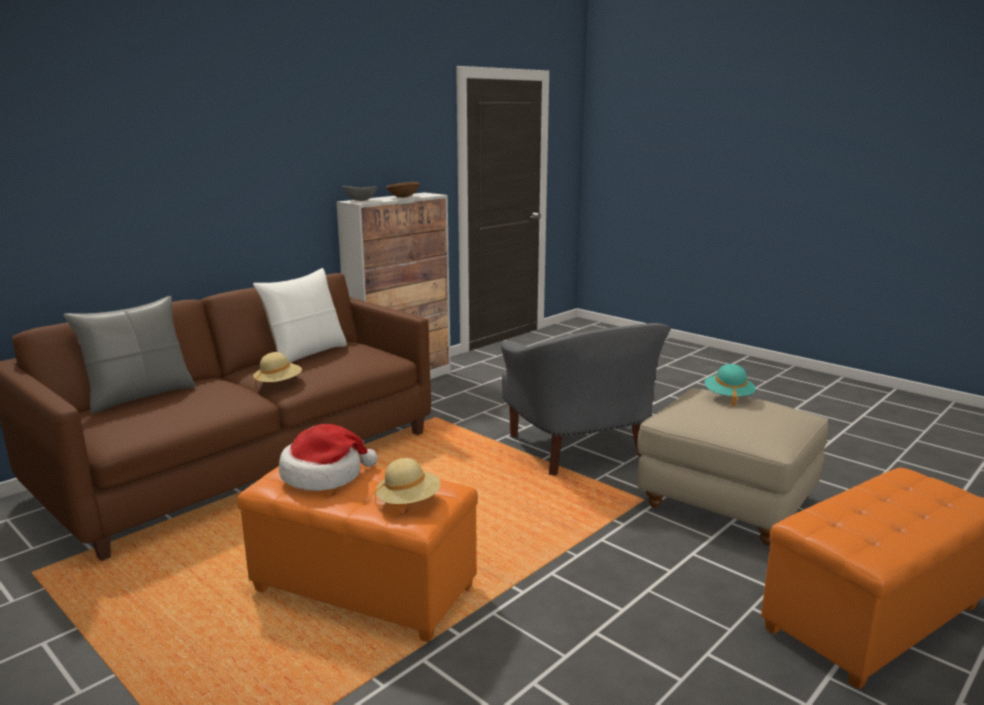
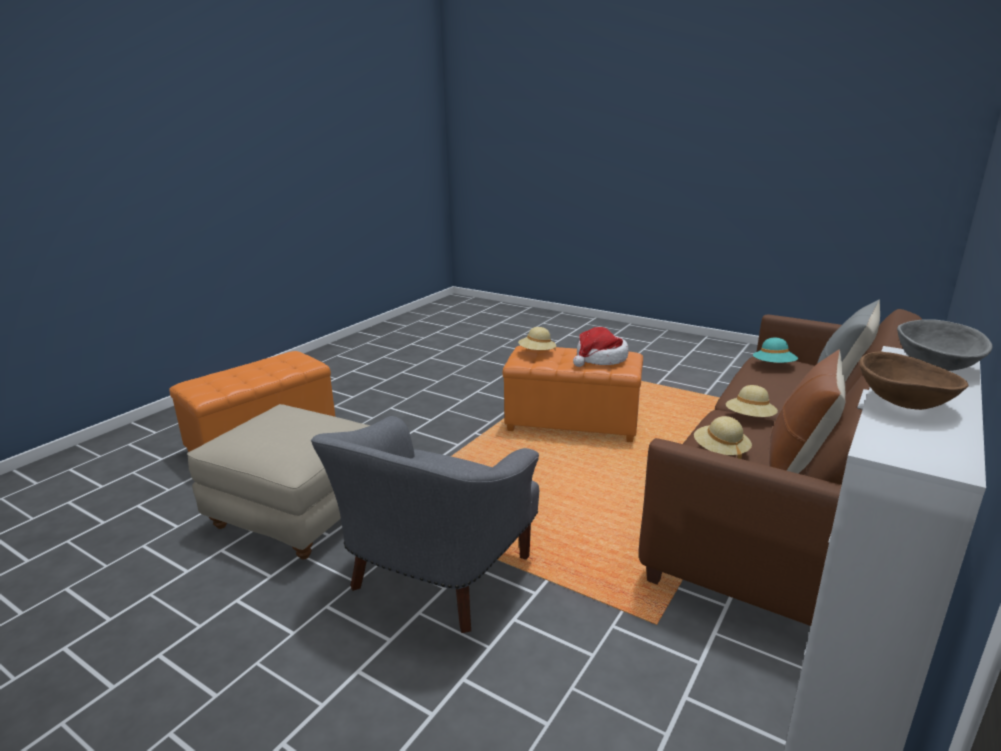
camera: 170 degrees right, 5 degrees up
white pillow [253,268,347,363] -> brown pillow [769,349,845,474]
grey armchair [501,323,671,475] -> grey armchair turned 120 degrees counterclockwise [311,416,539,633]
turquoise hat [704,364,756,407] -> turquoise hat moved to [753,338,798,363]
none -> beige hat [694,416,752,459]

